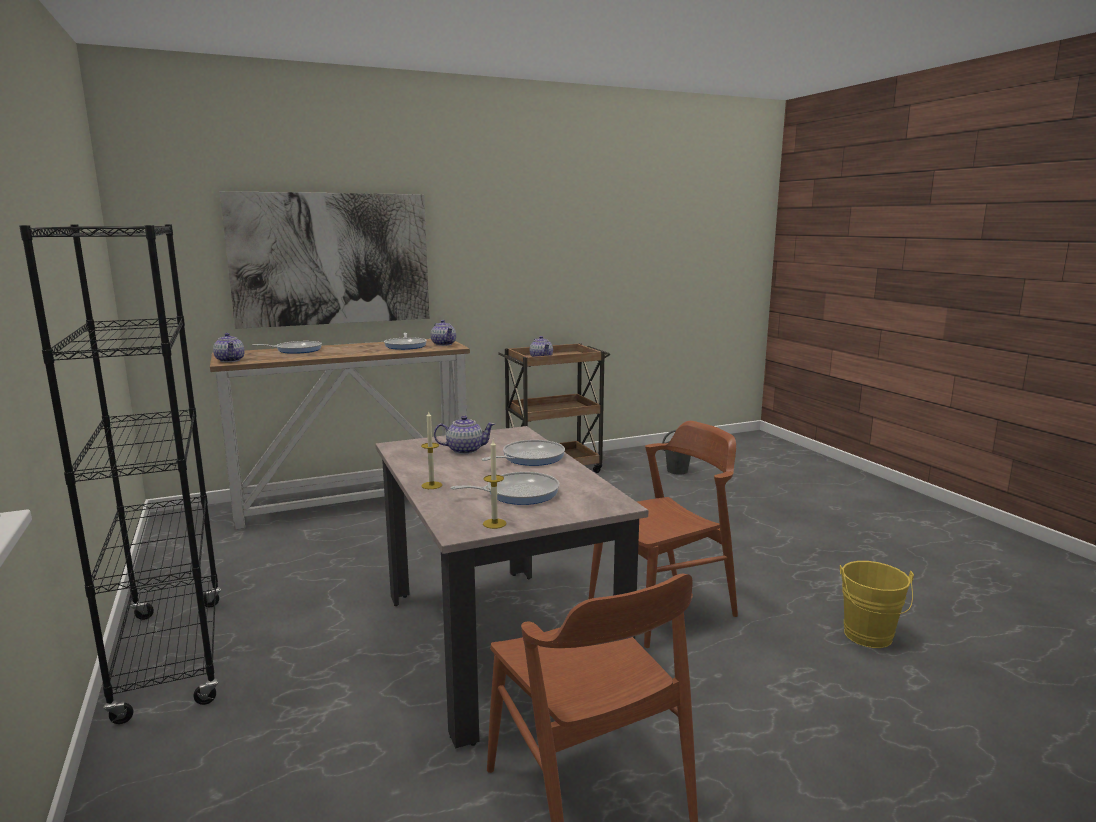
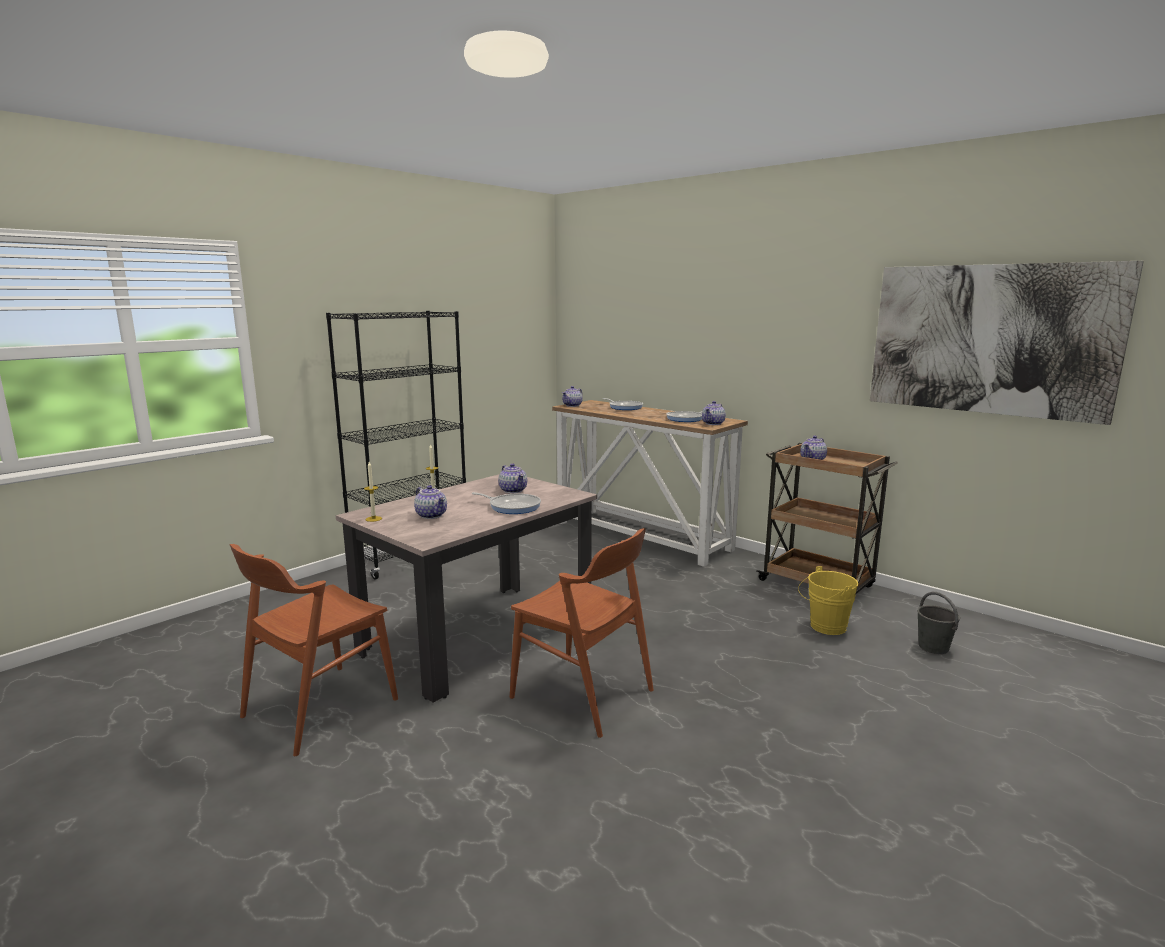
camera: 65 degrees right, 0 degrees up
picture [220,191,429,329] -> picture moved to [870,261,1144,425]
frying pan [451,472,559,505] -> teapot [414,485,447,519]
yellow bucket [840,561,914,648] -> yellow bucket moved to [798,566,859,635]

